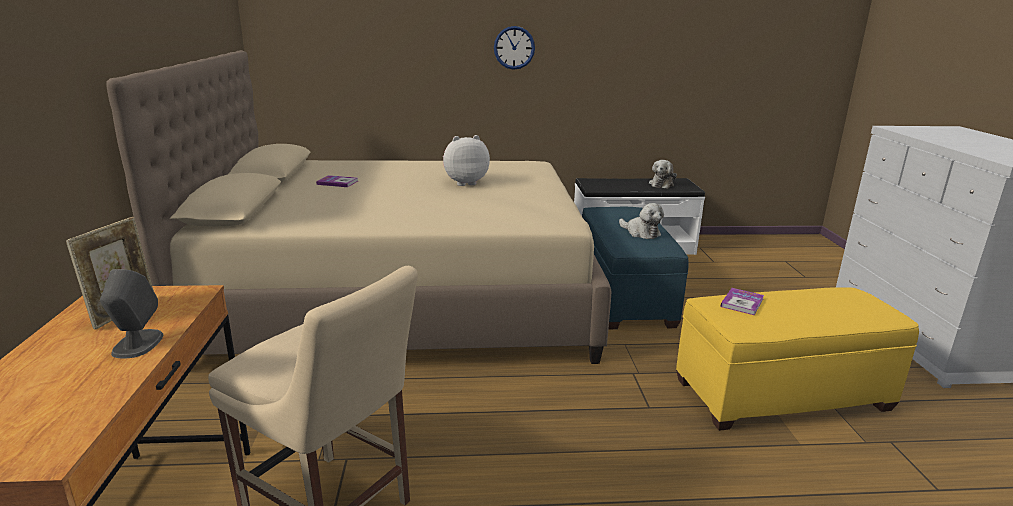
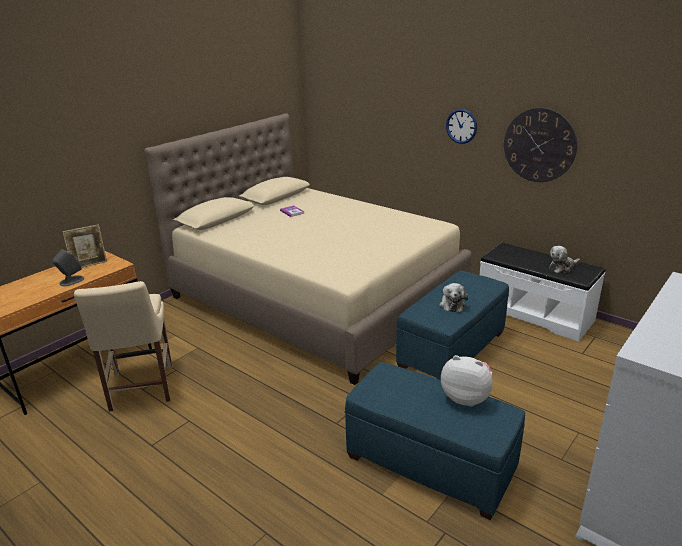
camera: 45 degrees right, 5 degrees up
plush toy [443,135,490,186] -> plush toy moved to [441,355,493,407]
yellow ottoman [676,287,919,431] -> blue ottoman [345,362,525,520]
book [720,288,764,315] -> none
none -> wall clock [504,108,577,182]

